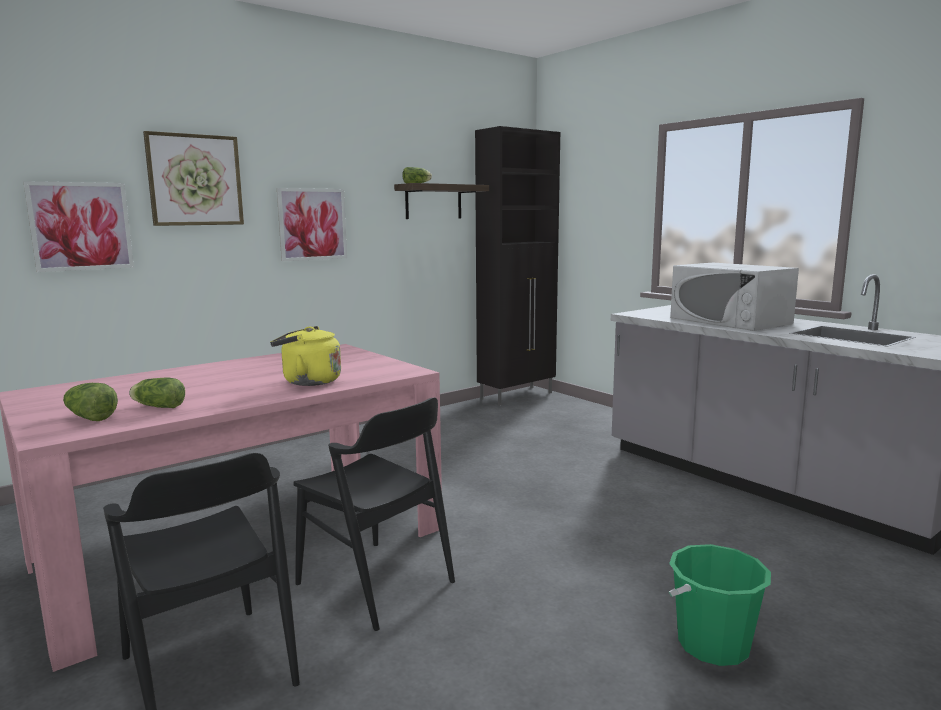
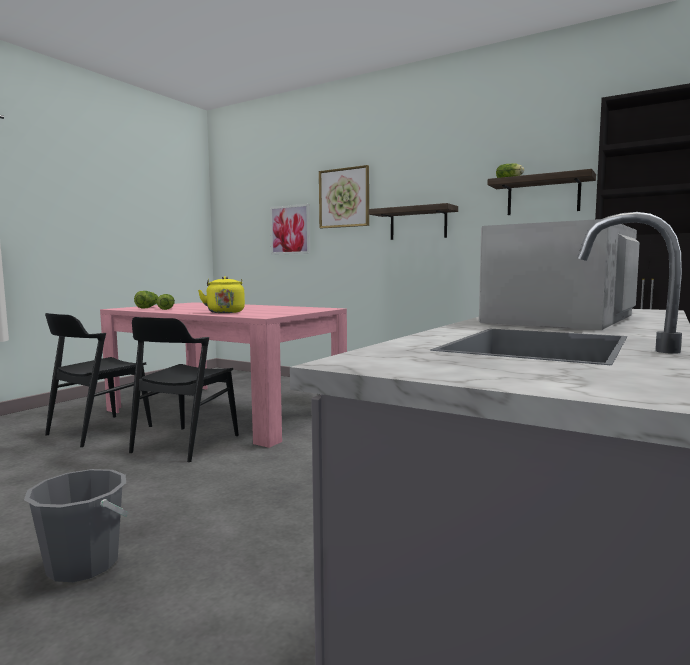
camera: 70 degrees right, 5 degrees down
picture [277,188,347,261] -> shelf [369,203,458,240]
green bucket [669,544,771,666] -> grey bucket [24,469,129,582]

